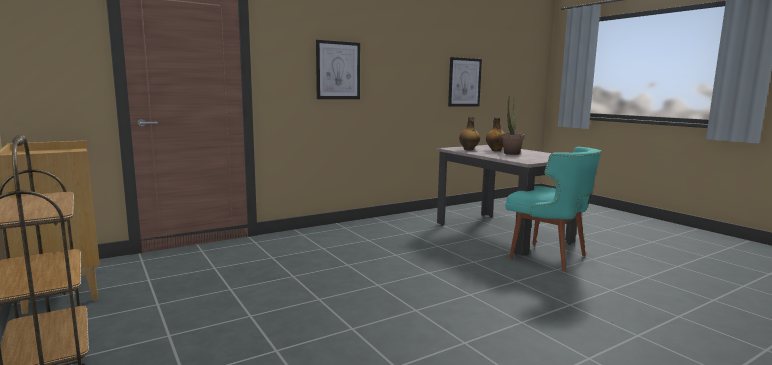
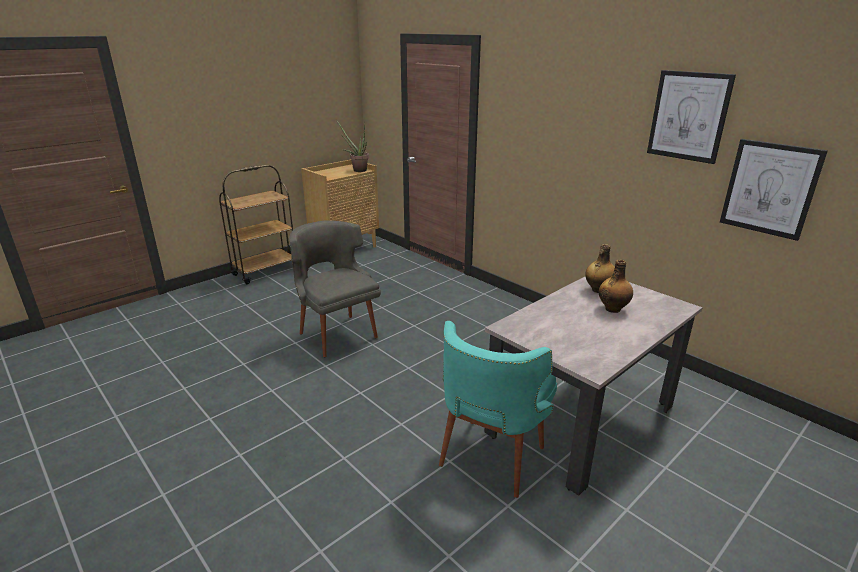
camera: 80 degrees right, 15 degrees up
picture [316,40,360,99] -> picture moved to [647,70,736,164]
potted plant [501,95,525,155] -> potted plant moved to [336,120,369,172]
none -> grey chair [289,220,381,357]

